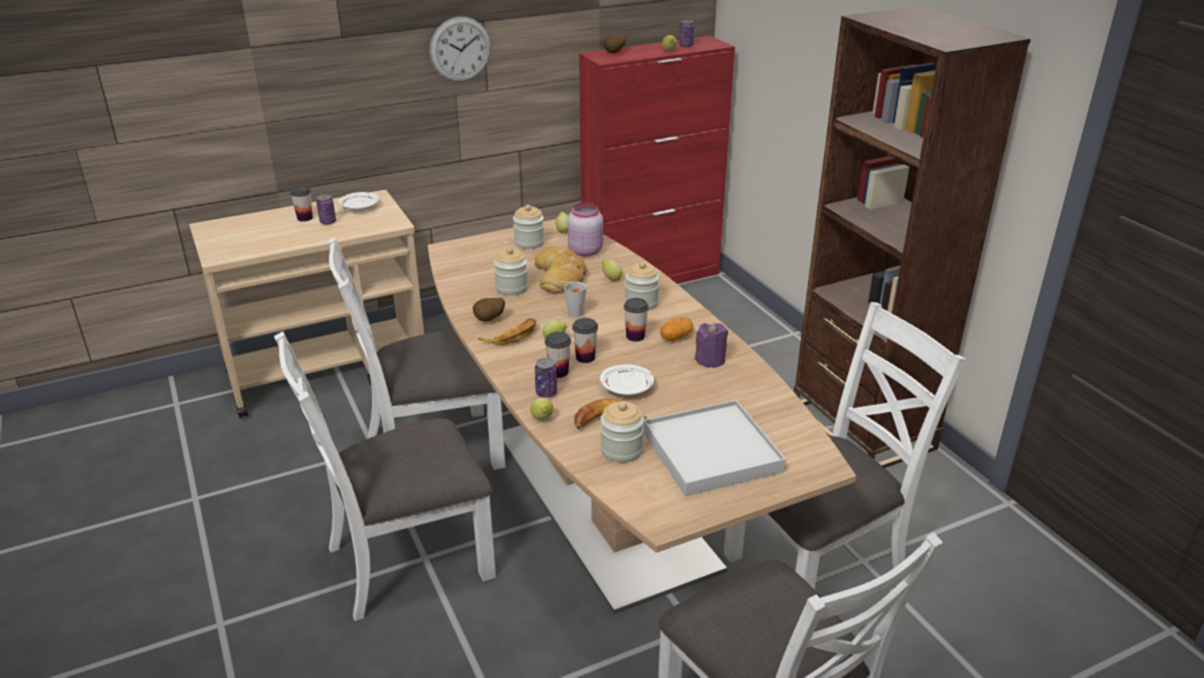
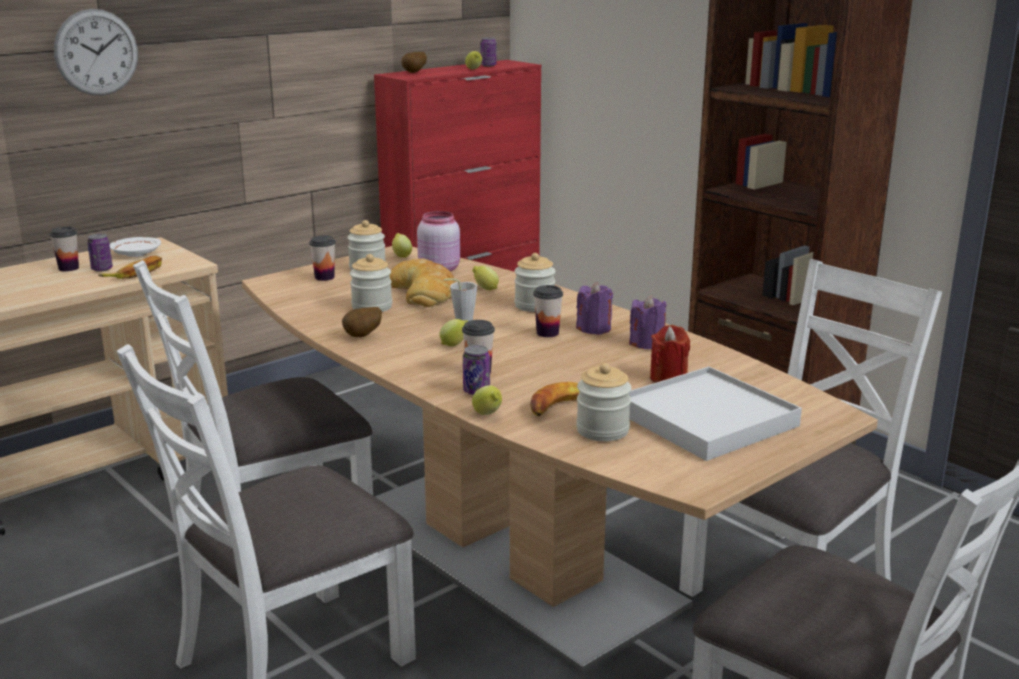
camera: 15 degrees left, 10 degrees down
wall clock [430,17,491,82] -> wall clock moved to [54,9,138,96]
banana [478,318,536,345] -> banana moved to [98,256,162,279]
cup [572,318,598,363] -> cup moved to [309,236,336,281]
white plate [600,365,654,395] -> none
potato [660,317,693,341] -> purple candle [576,282,613,335]
none -> red candle [650,325,690,383]

